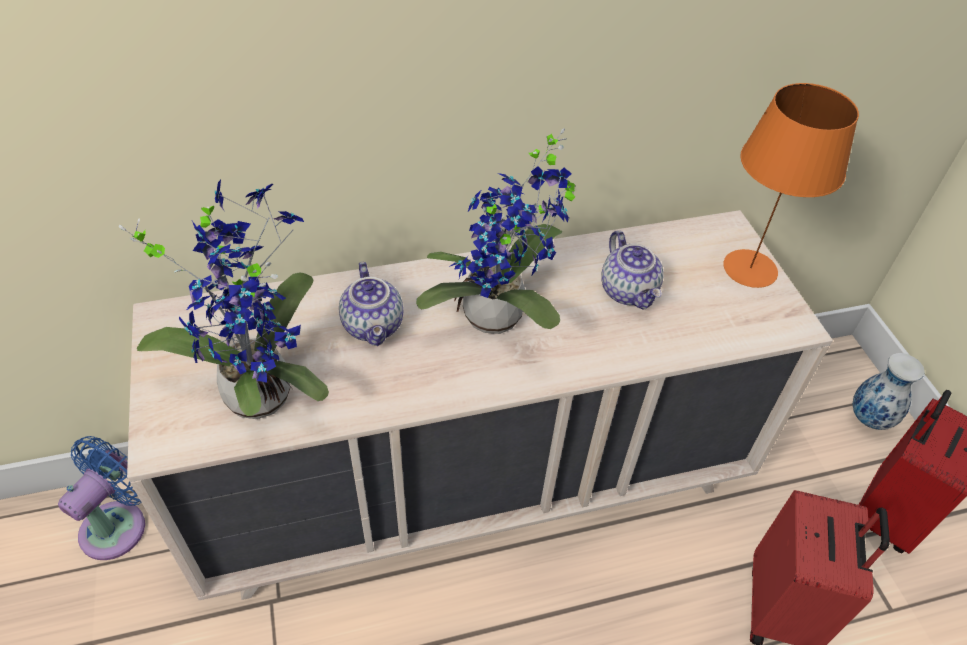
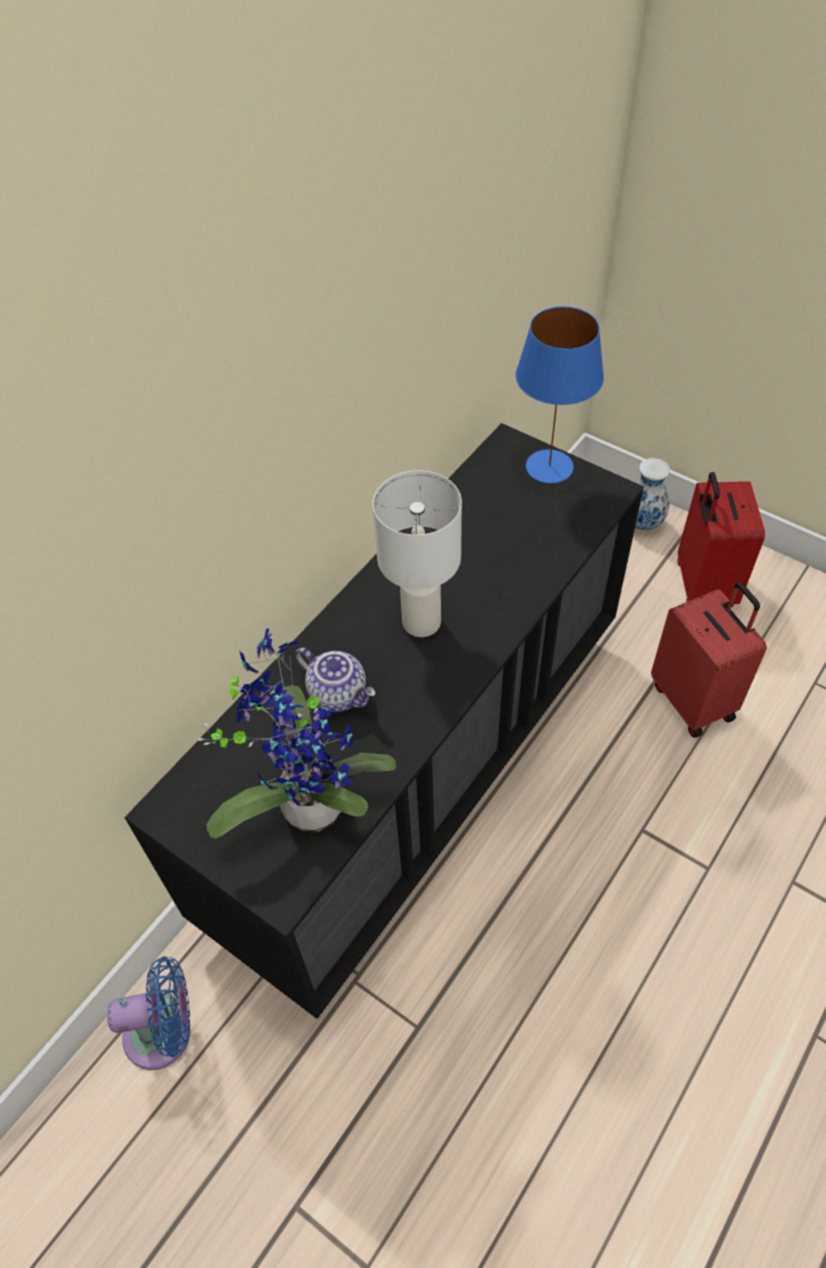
camera: 35 degrees left, 5 degrees up
blue fan [58,436,145,560] -> blue fan turned 90 degrees clockwise [107,956,190,1070]
beige dresser [127,210,833,600] -> black dresser [125,423,644,1019]
potted plant [416,128,575,334] -> white table lamp [372,470,462,637]
teapot [601,231,664,310] -> none
orange table lamp [723,83,859,288] -> blue table lamp [515,306,604,483]

